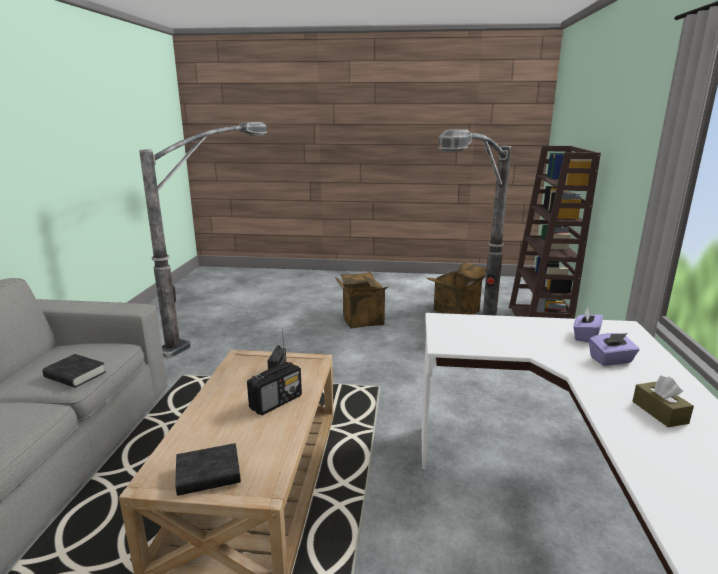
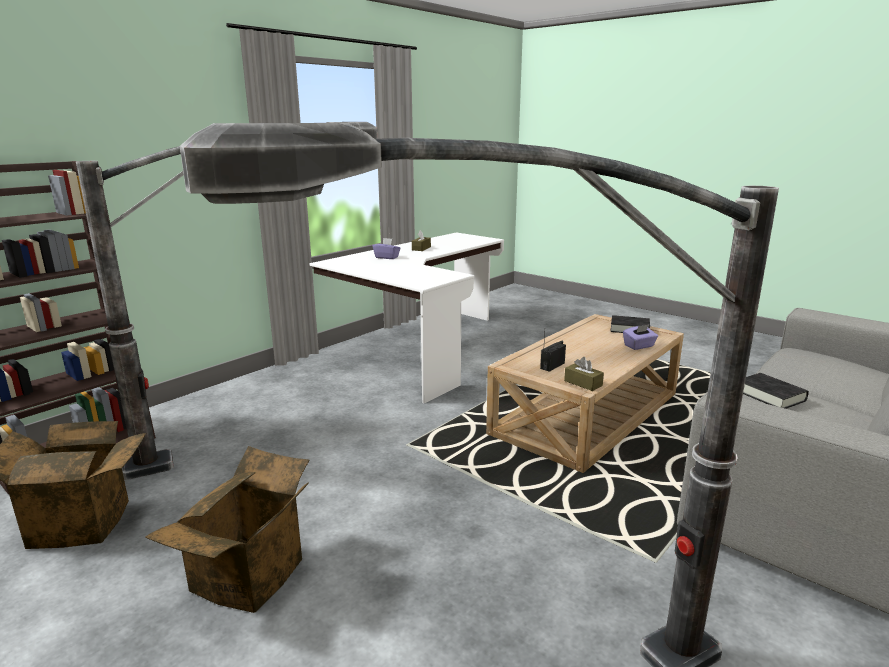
camera: 145 degrees left, 0 degrees up
radio [247,362,302,415] -> none
purple tissue box [574,308,603,343] -> purple tissue box moved to [623,325,658,350]
none -> brown tissue box [564,357,604,391]

